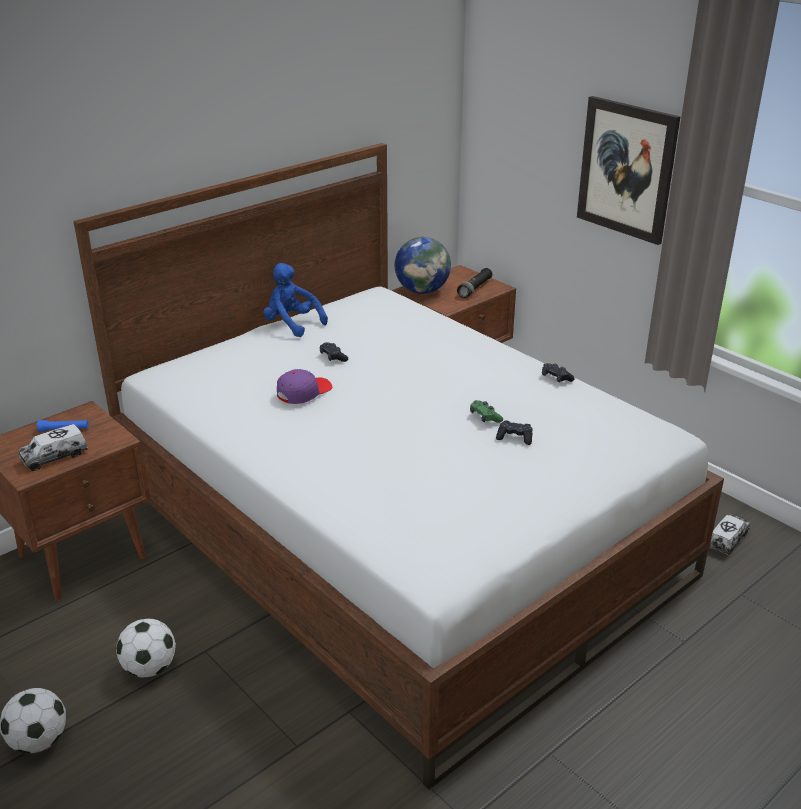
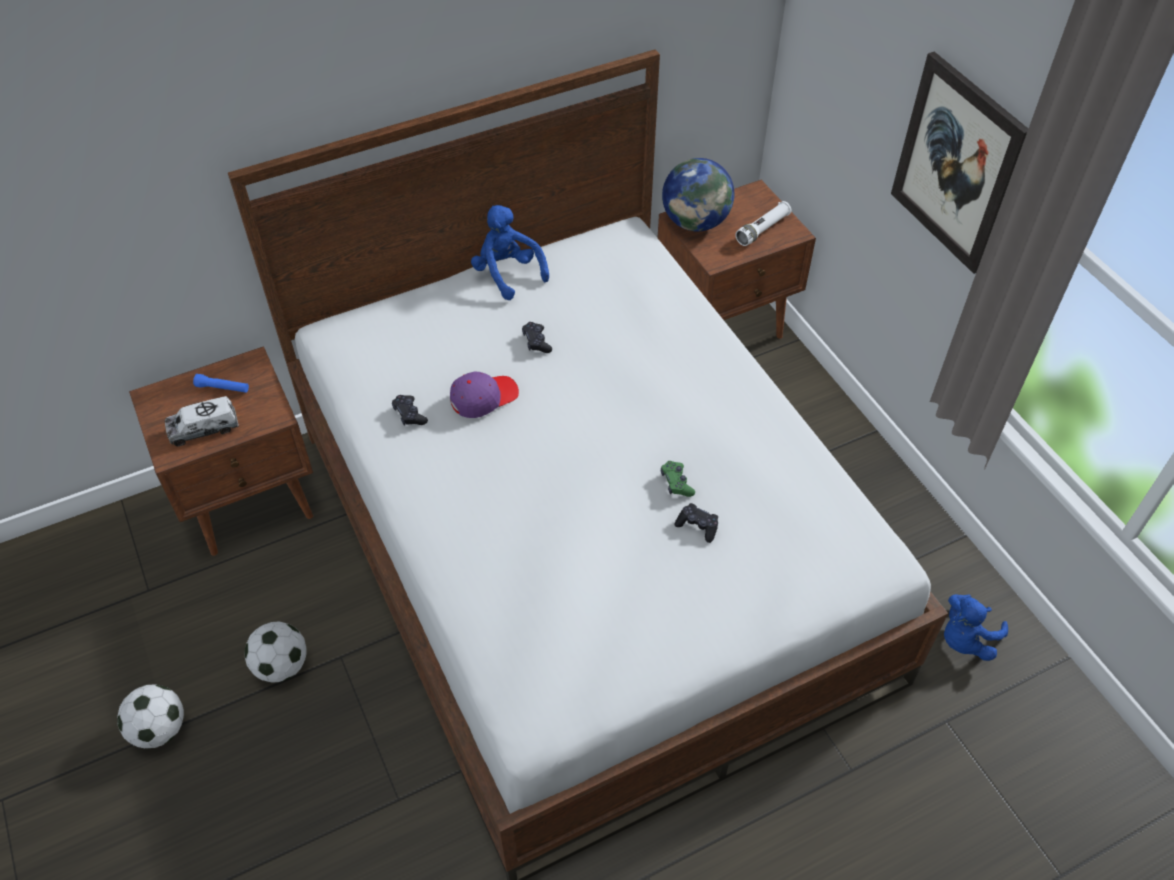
camera: 15 degrees right, 20 degrees up
black flashlight [457,268,492,298] -> white flashlight [735,201,792,246]
black game controller [542,364,575,382] -> black game controller moved to [392,395,428,426]
toy truck [709,514,750,555] -> blue plush toy [944,594,1008,661]

